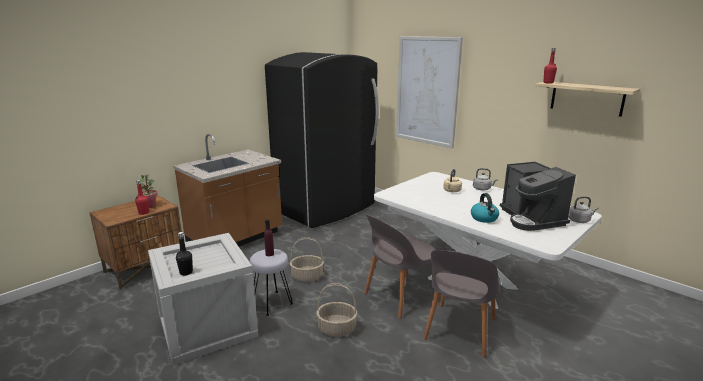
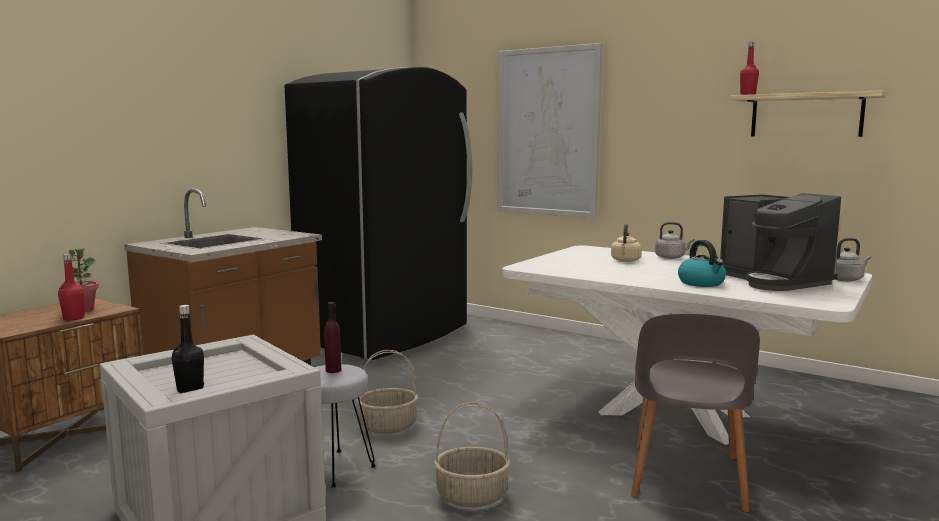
camera: 10 degrees left, 10 degrees down
grey chair [364,215,441,319] -> none

